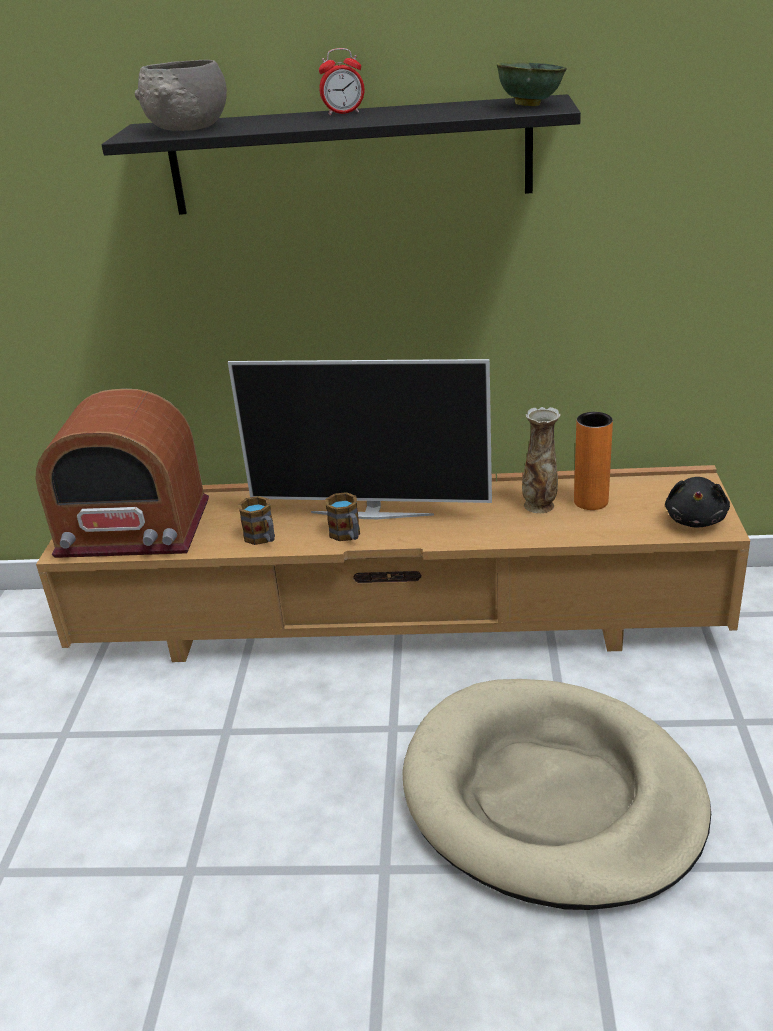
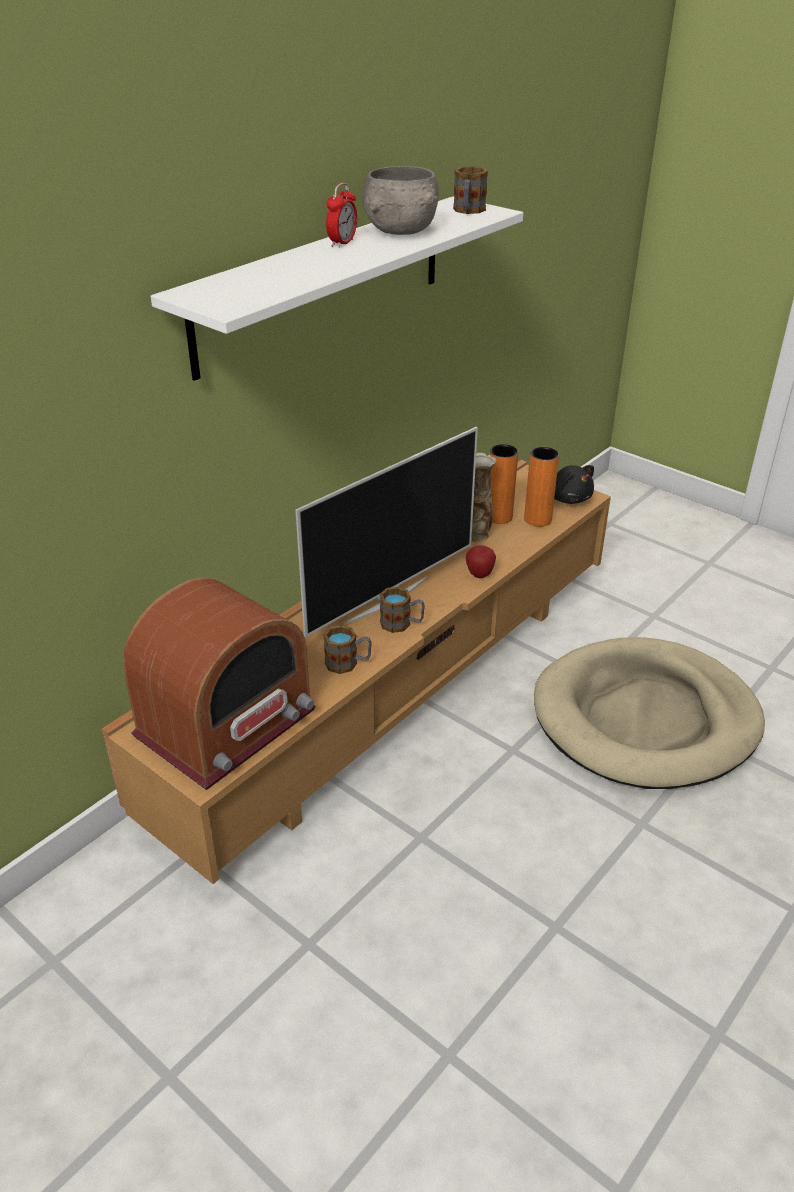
camera: 55 degrees left, 5 degrees up
black shelf [102,94,581,215] -> white shelf [151,196,523,381]
grey bowl [135,60,227,131] -> grey bowl moved to [362,166,439,235]
green bowl [497,62,567,106] -> mug [453,166,488,214]
none -> apple [466,545,496,578]
none -> orange vase [524,447,559,527]

